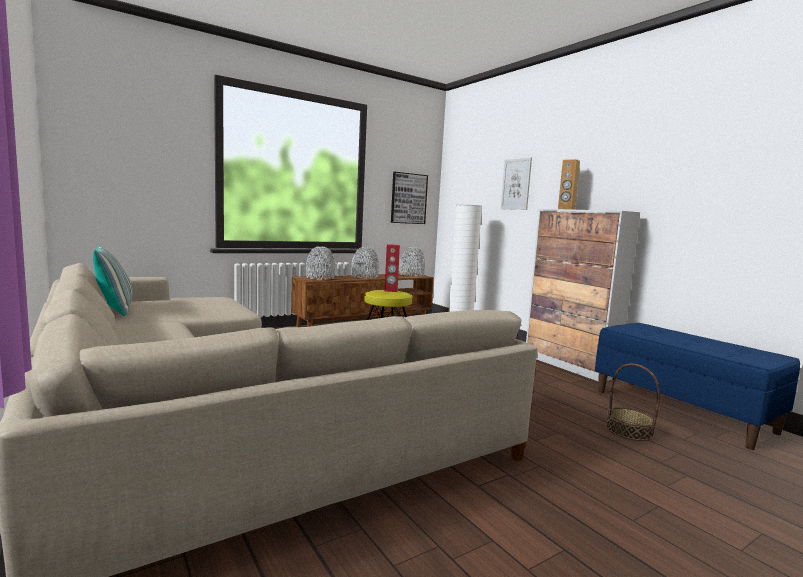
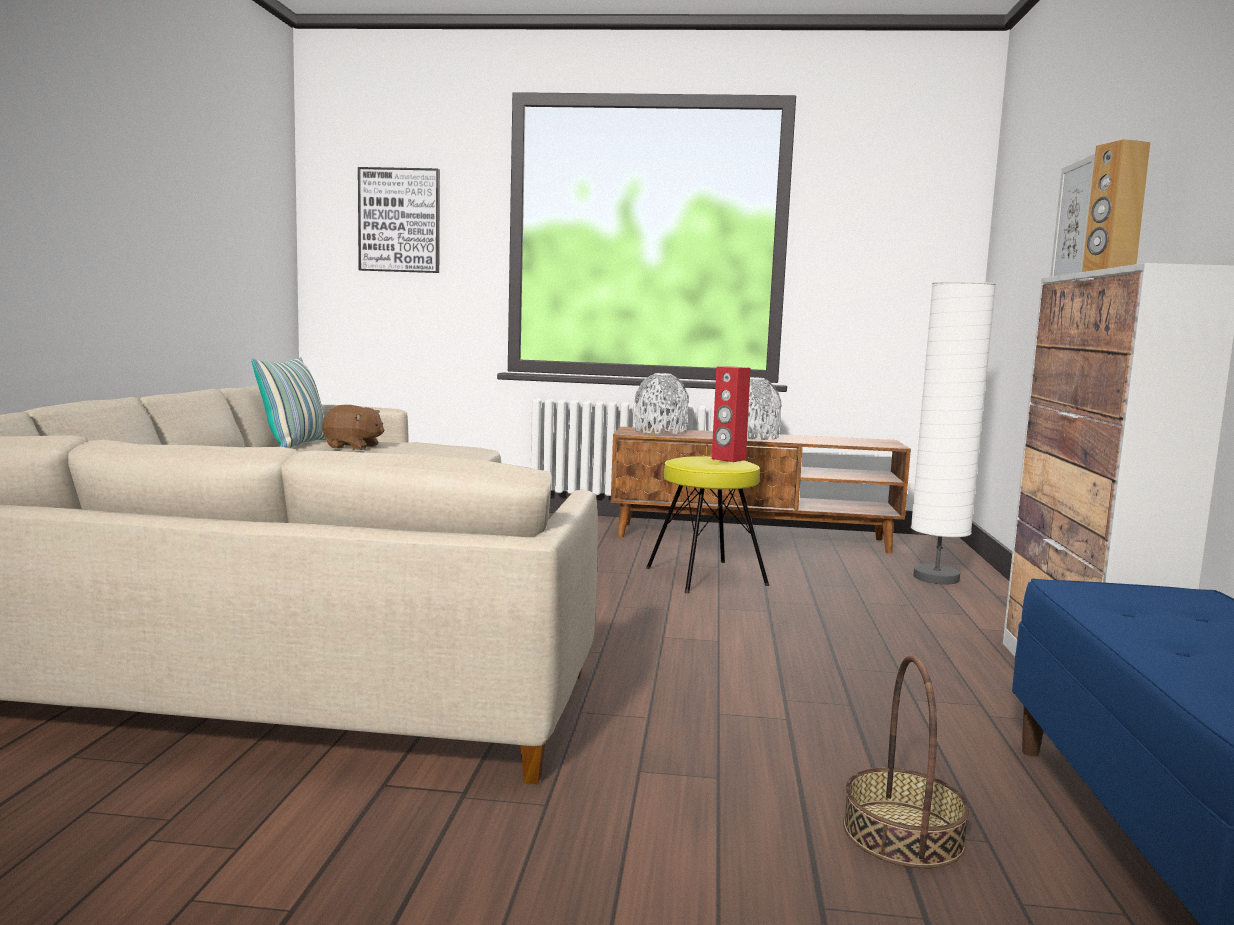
camera: 40 degrees right, 0 degrees up
picture [391,172,428,224] -> picture moved to [358,167,440,273]
grey vase [399,247,425,277] -> none
none -> brown plush toy [322,405,384,450]

